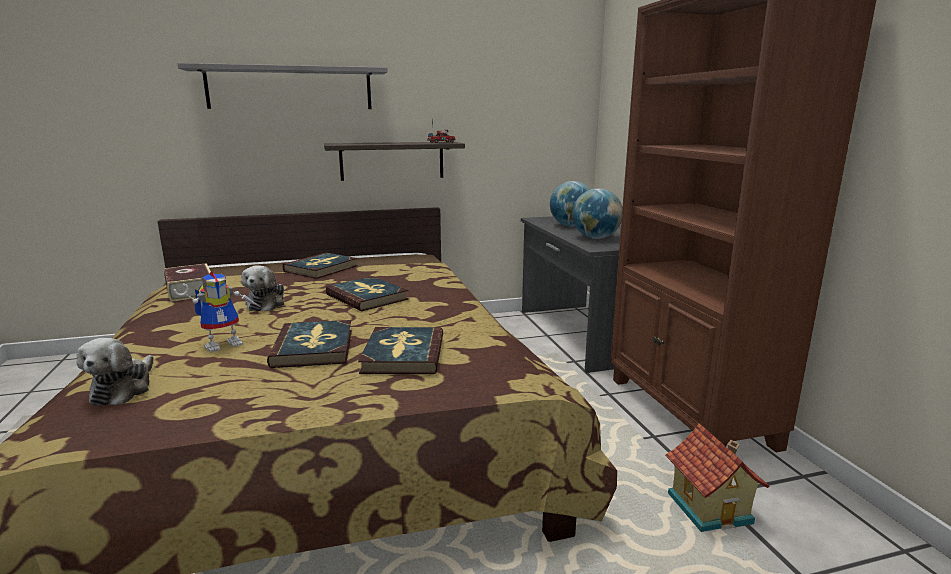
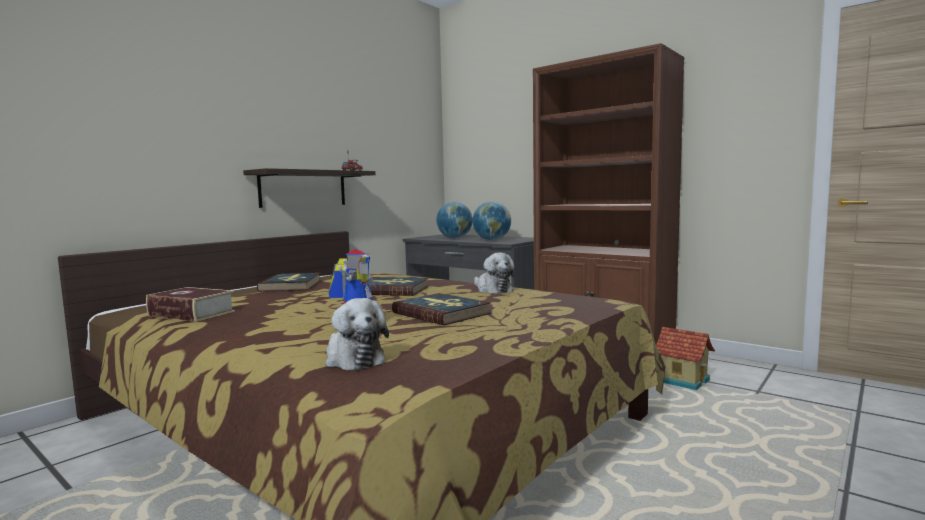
camera: 35 degrees left, 10 degrees down
grey shelf [177,63,388,109] -> none
plush toy [241,265,284,311] -> plush toy moved to [474,253,514,294]
book [358,327,443,374] -> none

